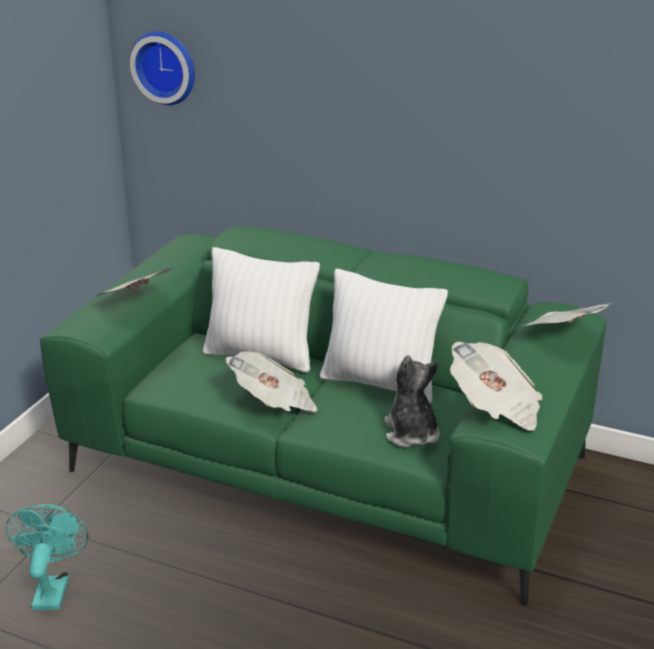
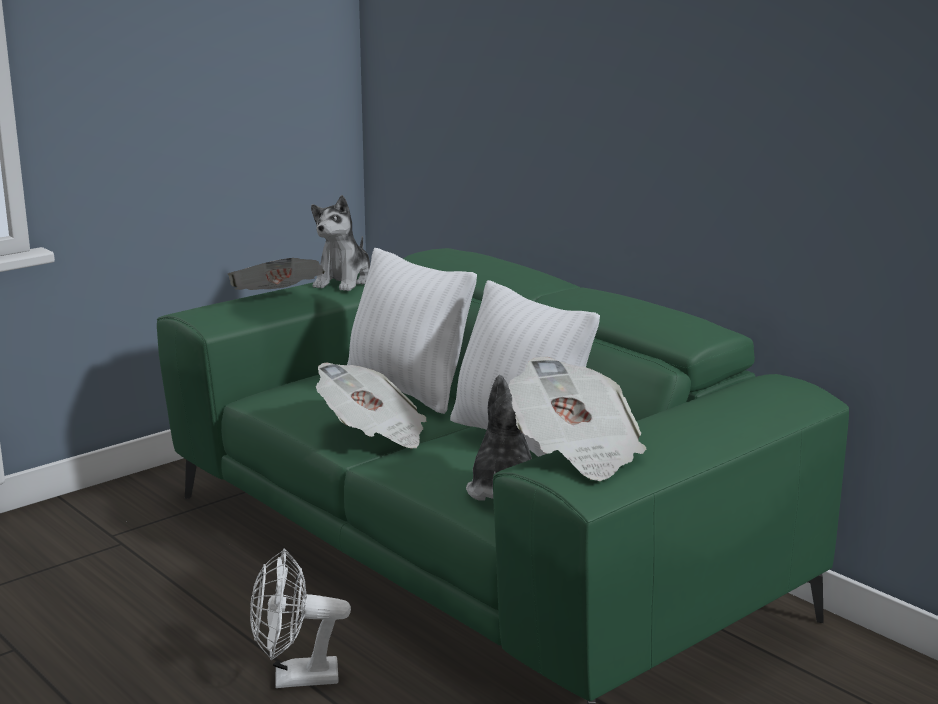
camera: 25 degrees right, 10 degrees down
turquoise fan [6,504,88,610] -> none
wall clock [130,31,195,105] -> none
newspaper [522,303,612,326] -> none
none -> white fan [250,549,351,688]
none -> plush toy [311,195,370,291]

